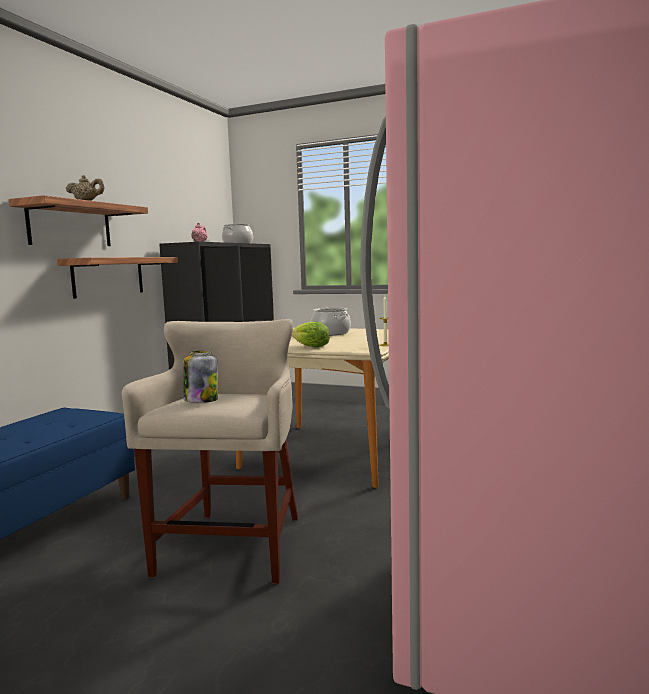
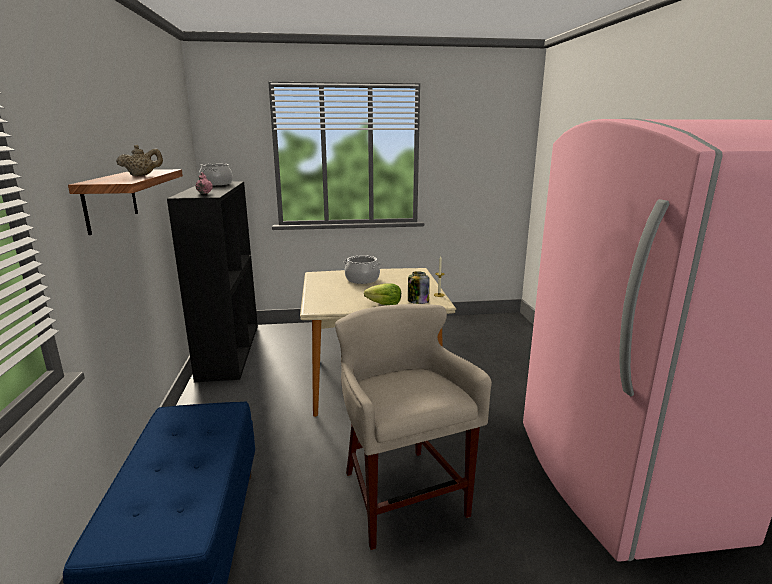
camera: 30 degrees left, 10 degrees up
shelf [57,257,178,299] -> none
jar [184,351,218,403] -> jar moved to [408,271,430,304]

